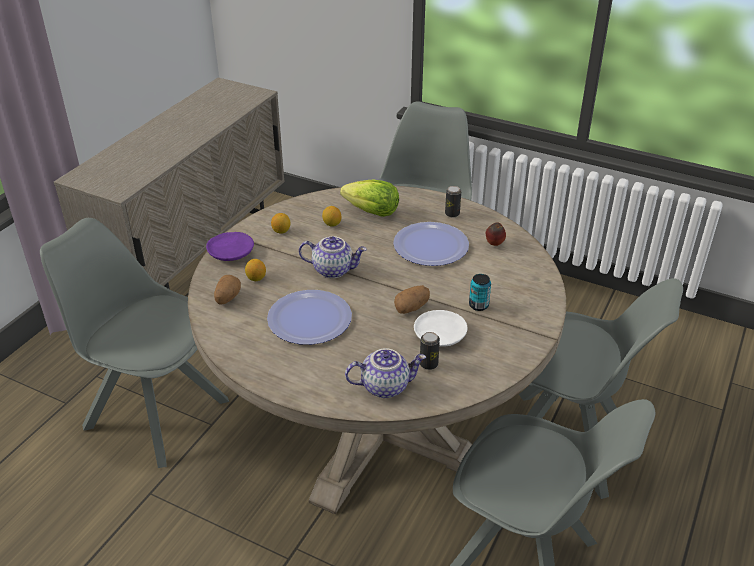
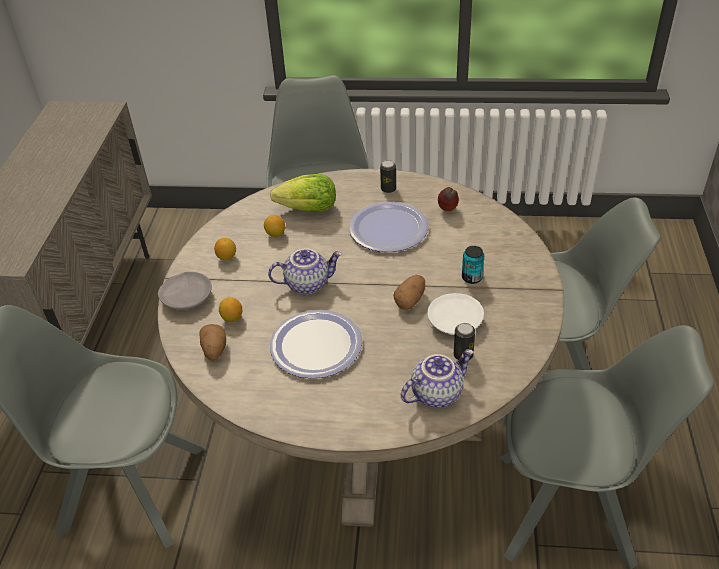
camera: 20 degrees left, 5 degrees up
purple plate [206,232,254,261] -> grey plate [158,272,212,310]

